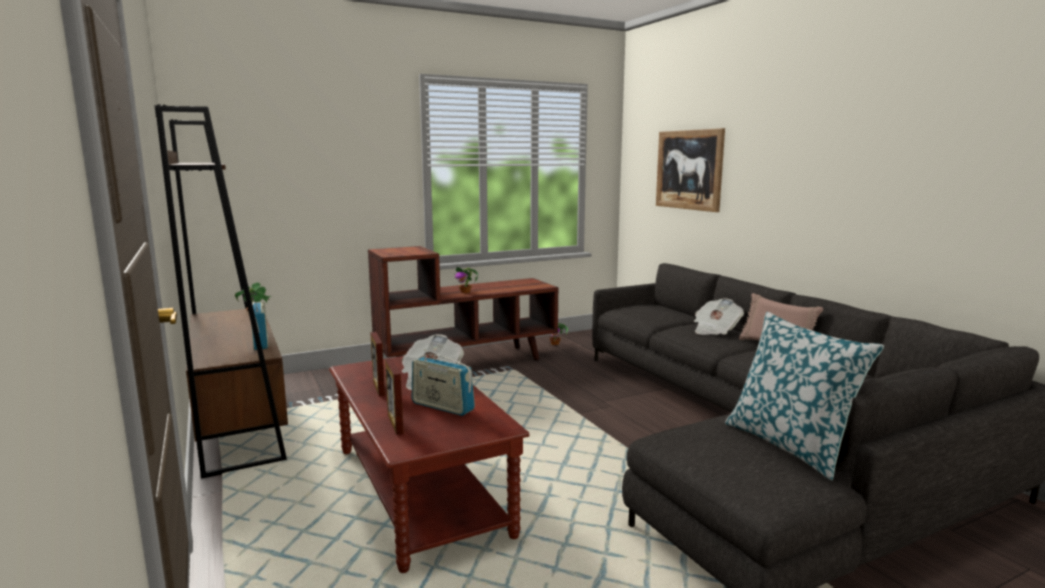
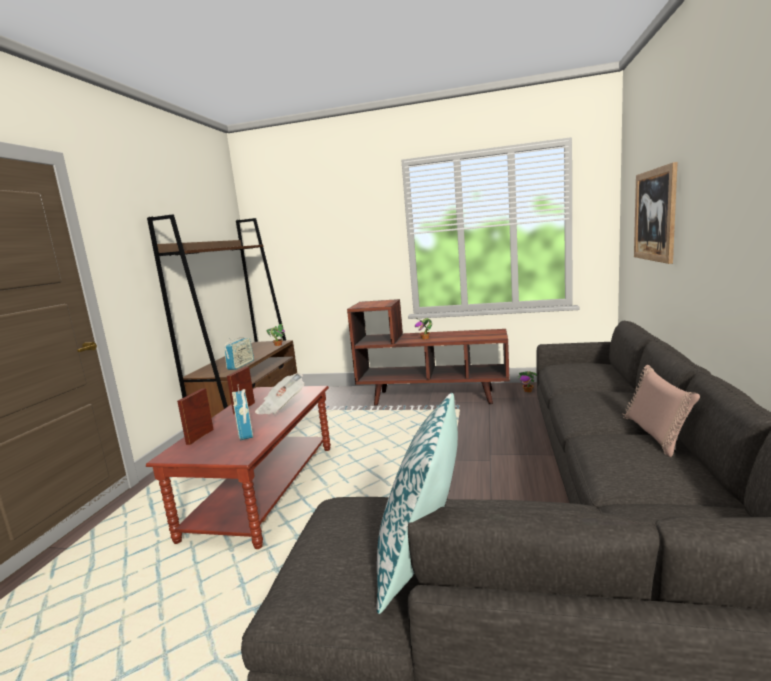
camera: 40 degrees right, 0 degrees up
newspaper [694,298,744,335] -> none

